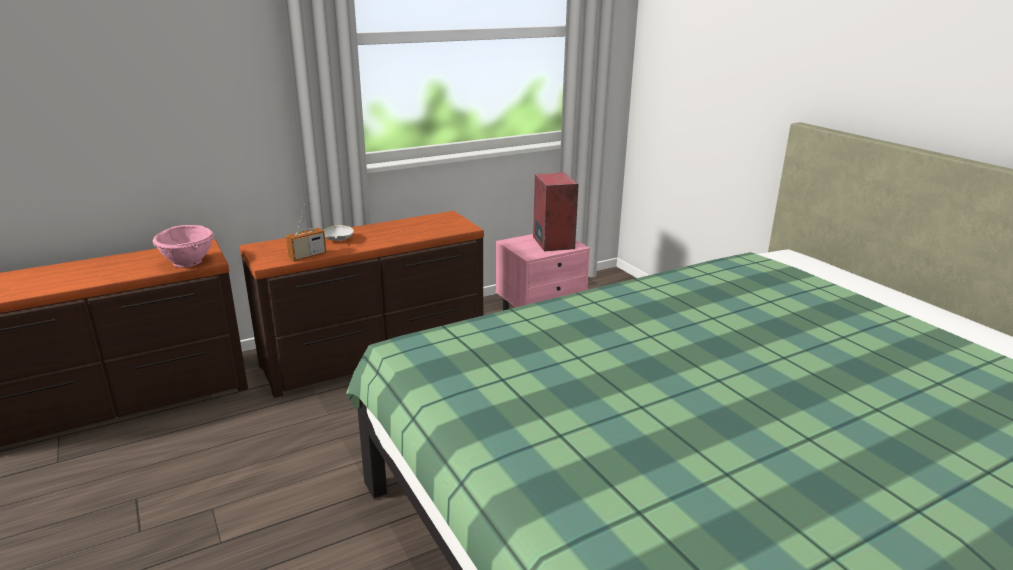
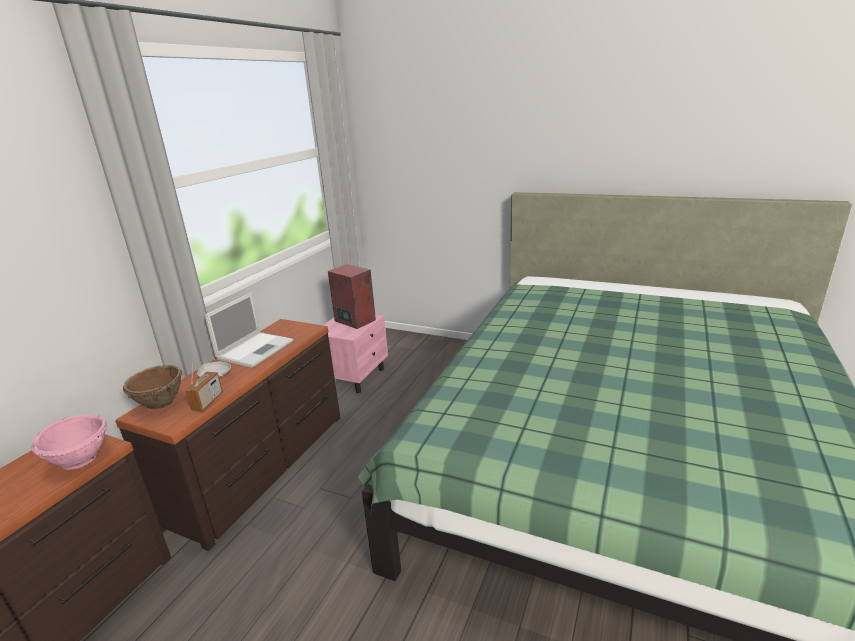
camera: 35 degrees left, 0 degrees up
none -> brown bowl [123,365,183,409]
none -> laptop [205,293,293,368]

